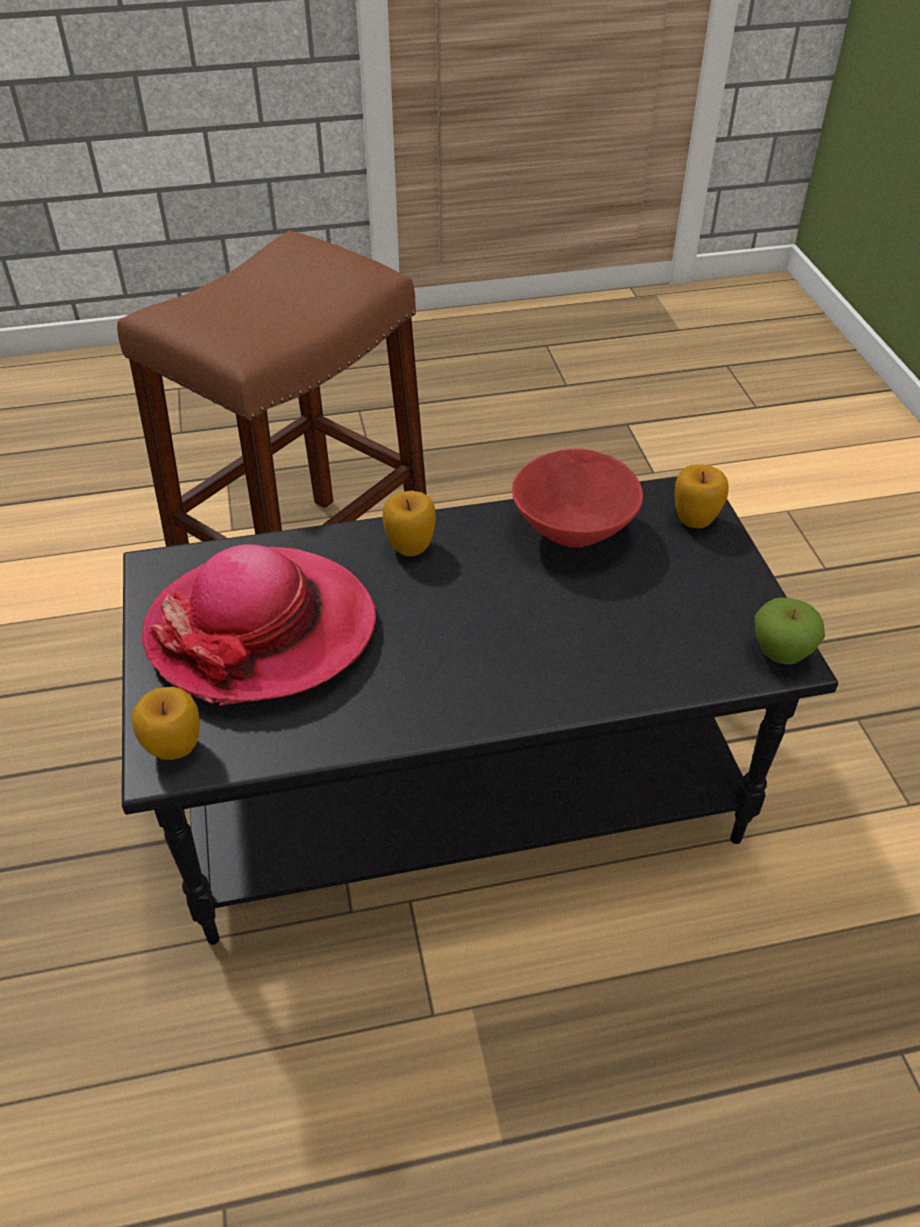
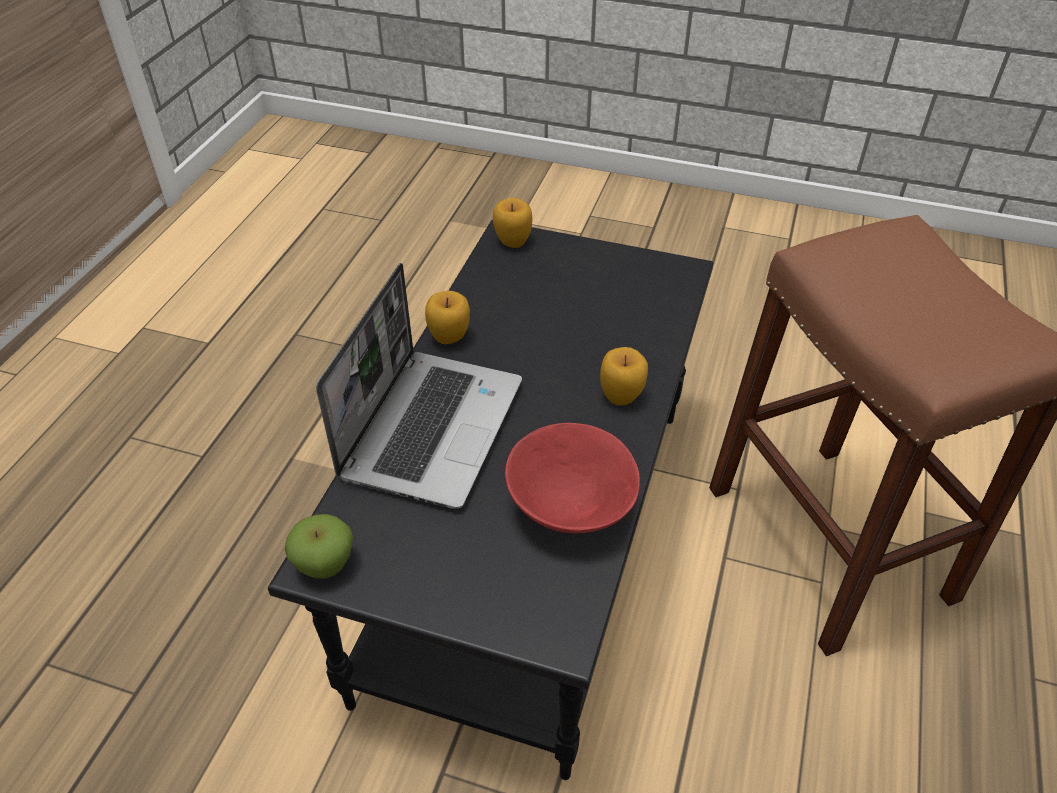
camera: 120 degrees right, 0 degrees up
hat [142,544,376,706] -> none
apple [675,464,729,528] -> apple moved to [425,291,470,344]
none -> laptop [316,263,522,509]

